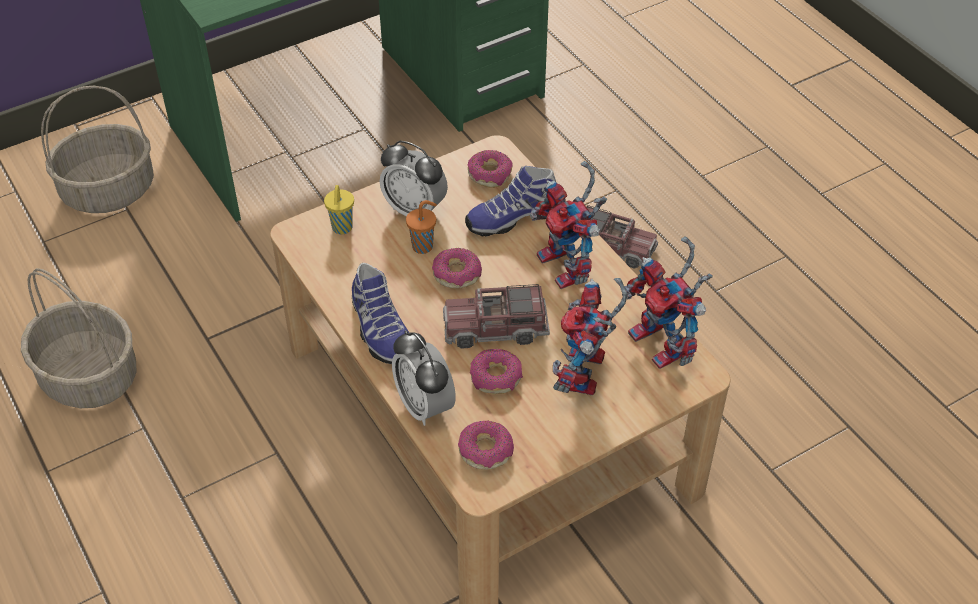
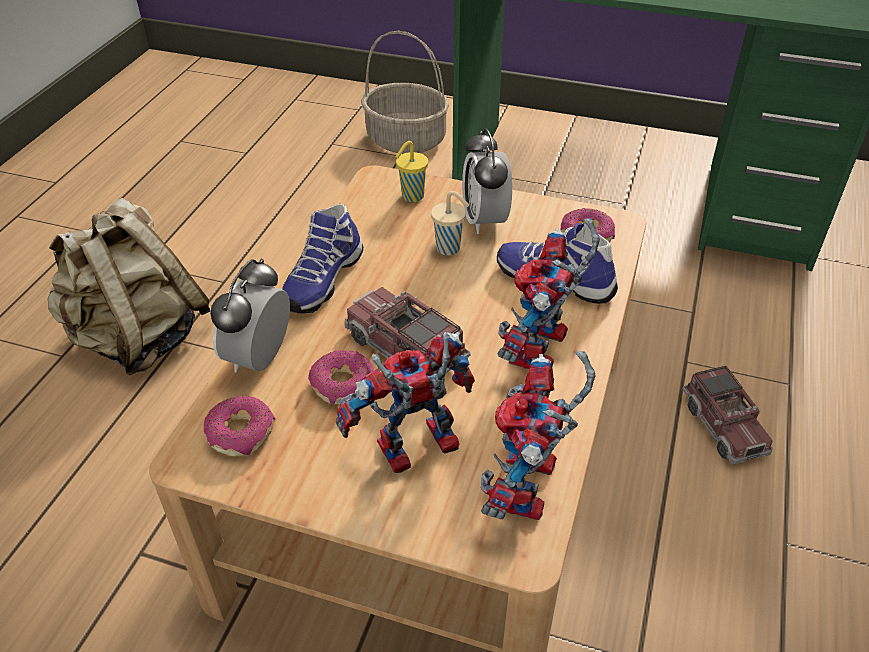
camera: 50 degrees right, 5 degrees down
basket [21,268,137,408] -> none
orange cup [406,200,437,254] -> beige cup [431,191,469,255]
donut [432,248,482,289] -> none
none -> beige backpack [48,198,210,375]

